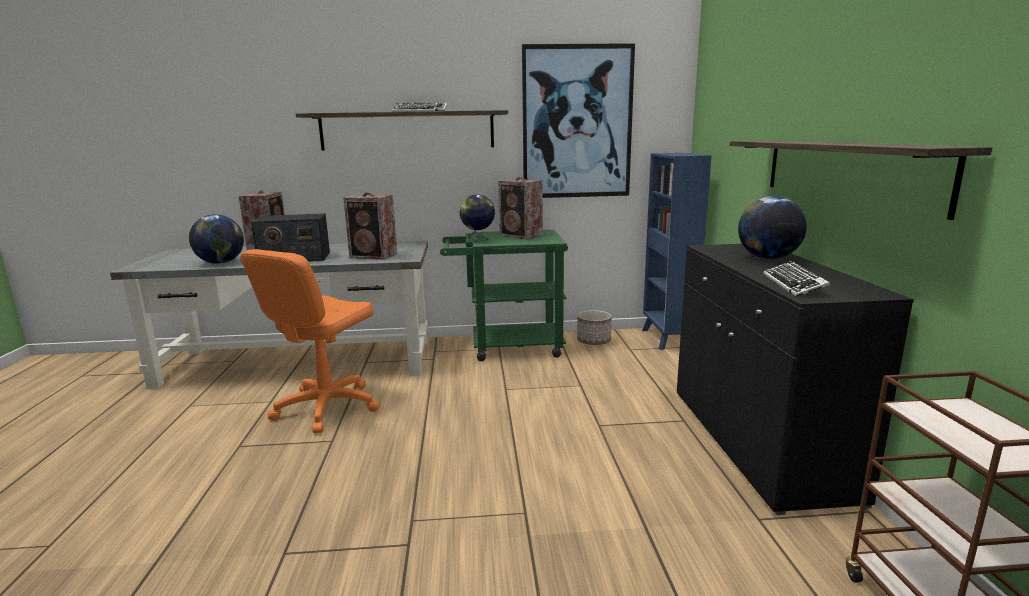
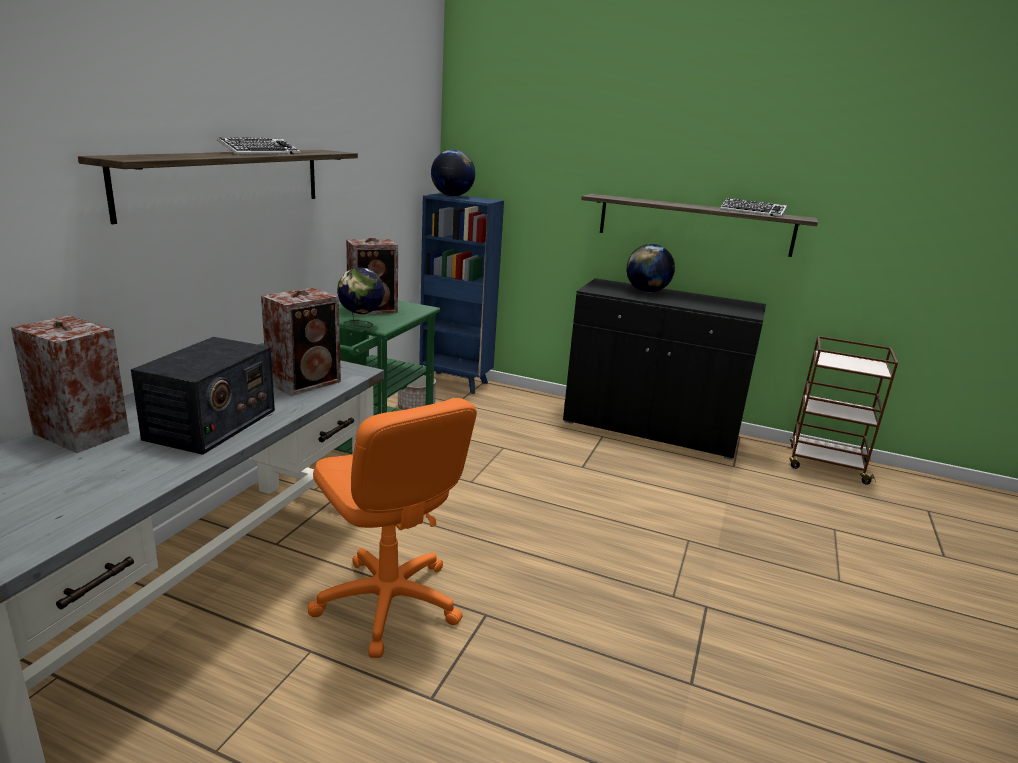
camera: 65 degrees left, 5 degrees up
globe [189,214,244,264] -> globe moved to [431,150,475,196]
picture [522,43,635,198] -> none
keyboard [763,261,830,297] -> keyboard moved to [720,198,787,217]

